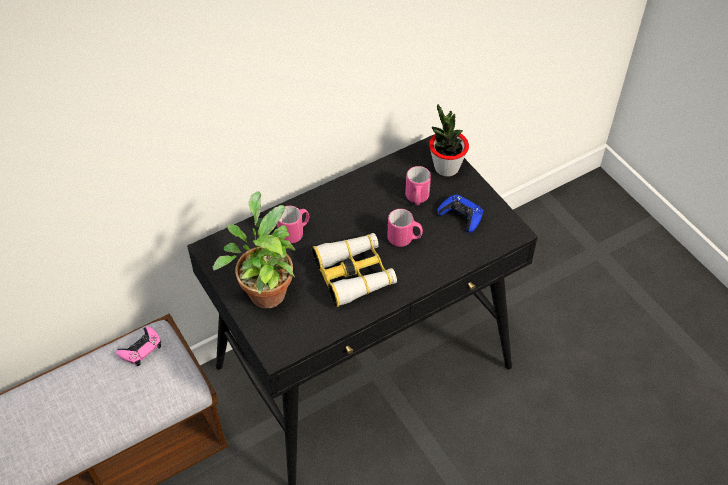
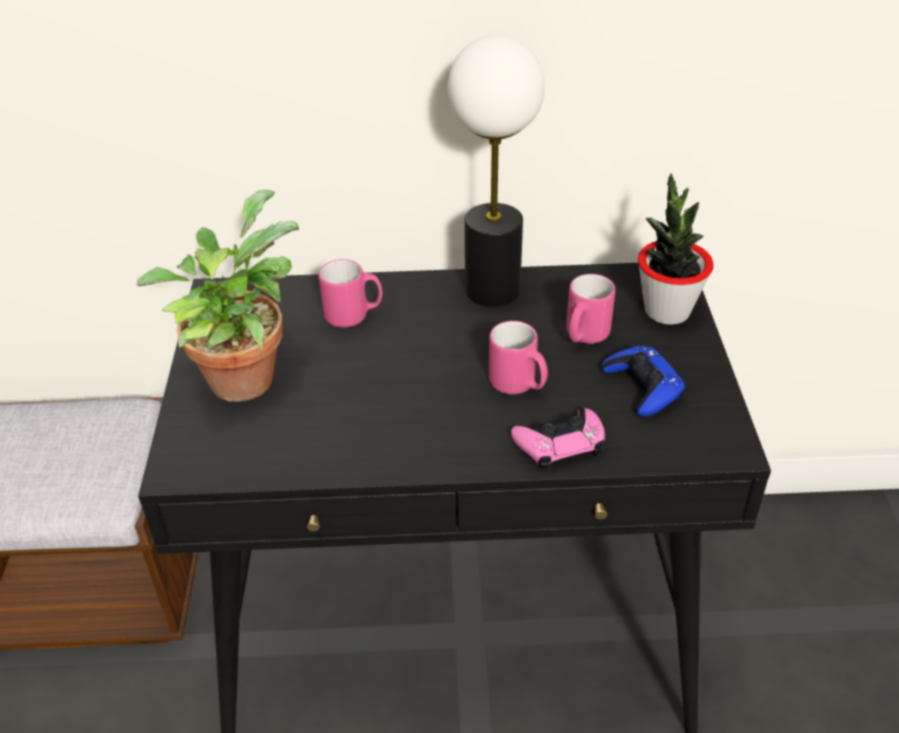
camera: 30 degrees right, 10 degrees down
pink game controller [116,327,161,366] -> pink game controller moved to [511,408,605,470]
binoculars [312,233,397,307] -> none
none -> table lamp [448,35,545,307]

